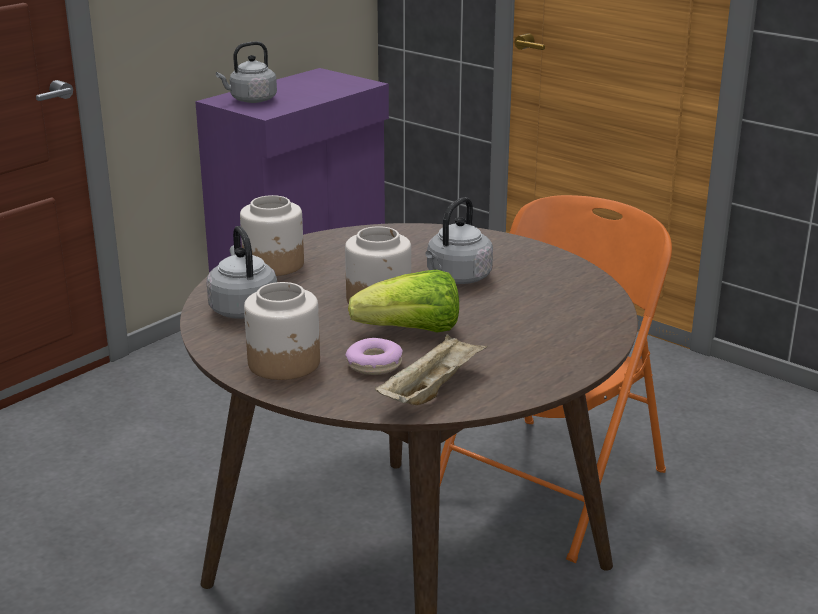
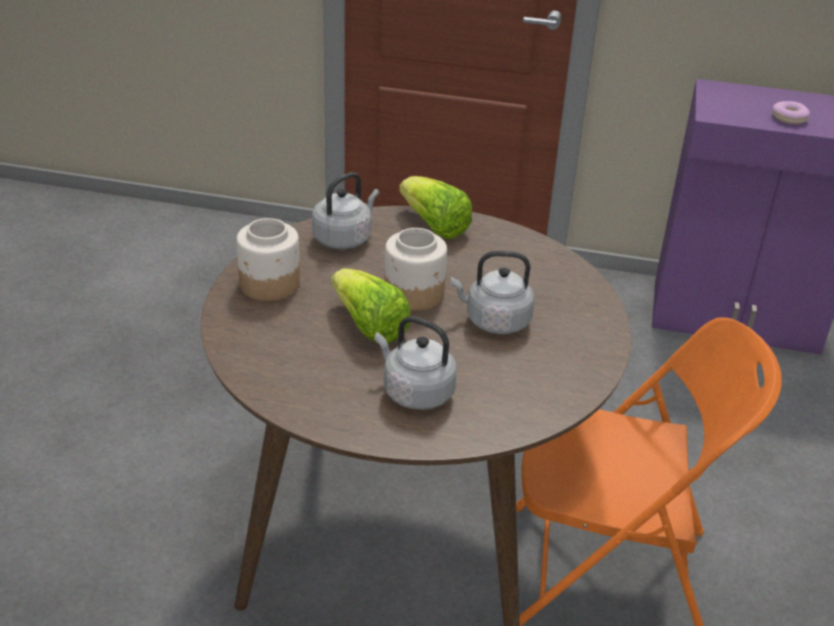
camera: 60 degrees right, 10 degrees up
grey kettle [216,41,277,103] -> grey kettle moved to [375,316,457,410]
jar [240,195,304,276] -> lettuce [399,176,472,239]
donut [345,338,403,375] -> donut moved to [772,101,810,124]
beige tray [375,334,487,405] -> none

